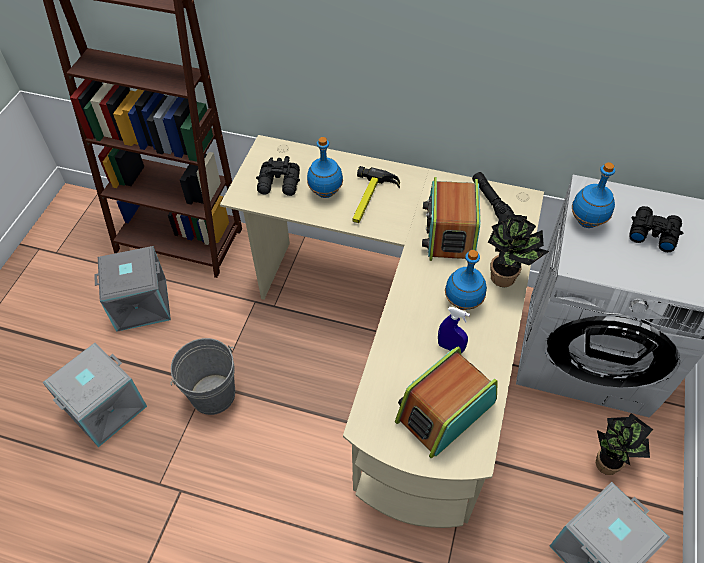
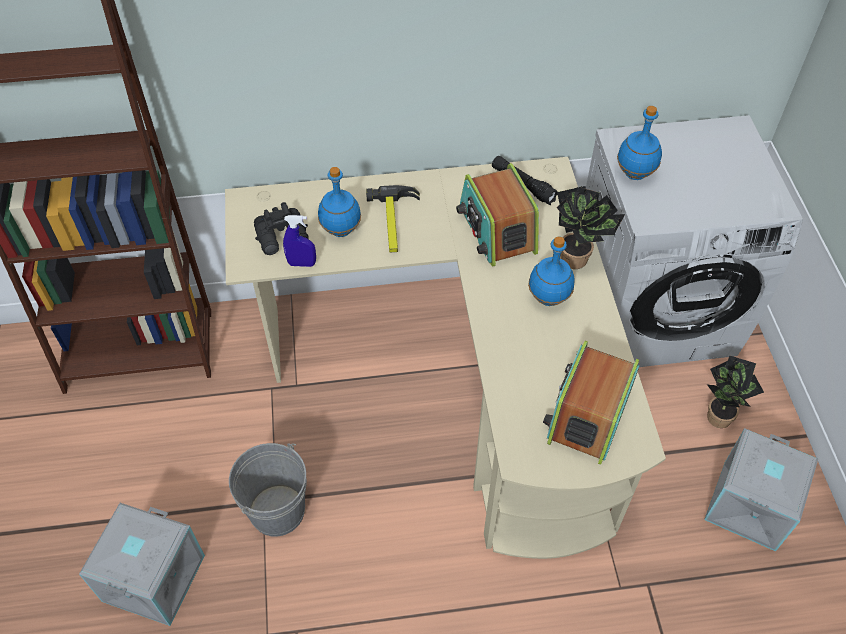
camera: 25 degrees left, 0 degrees up
grey storage box [94,246,171,332] -> none
blue spray bottle [438,307,470,353] -> blue spray bottle moved to [283,215,316,267]
black binoculars [629,206,683,252] -> none

